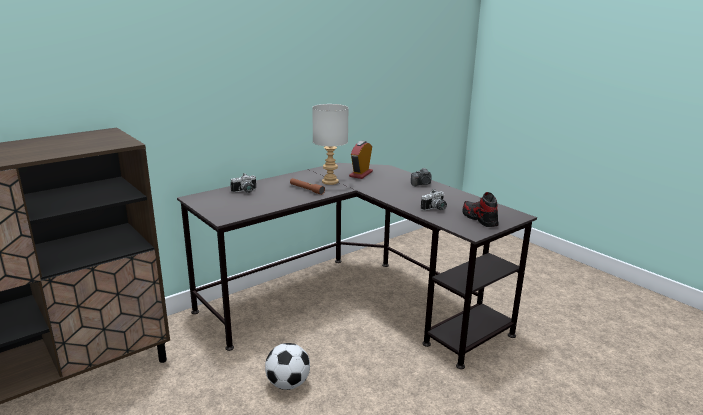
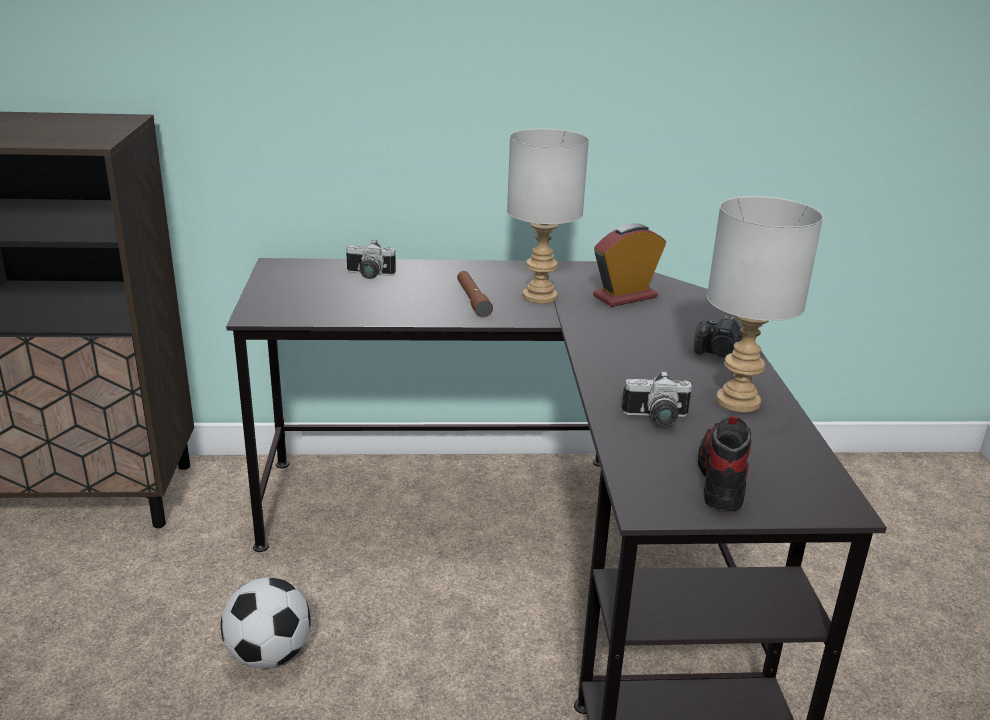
camera: 35 degrees right, 5 degrees up
none -> grey table lamp [707,196,823,412]

